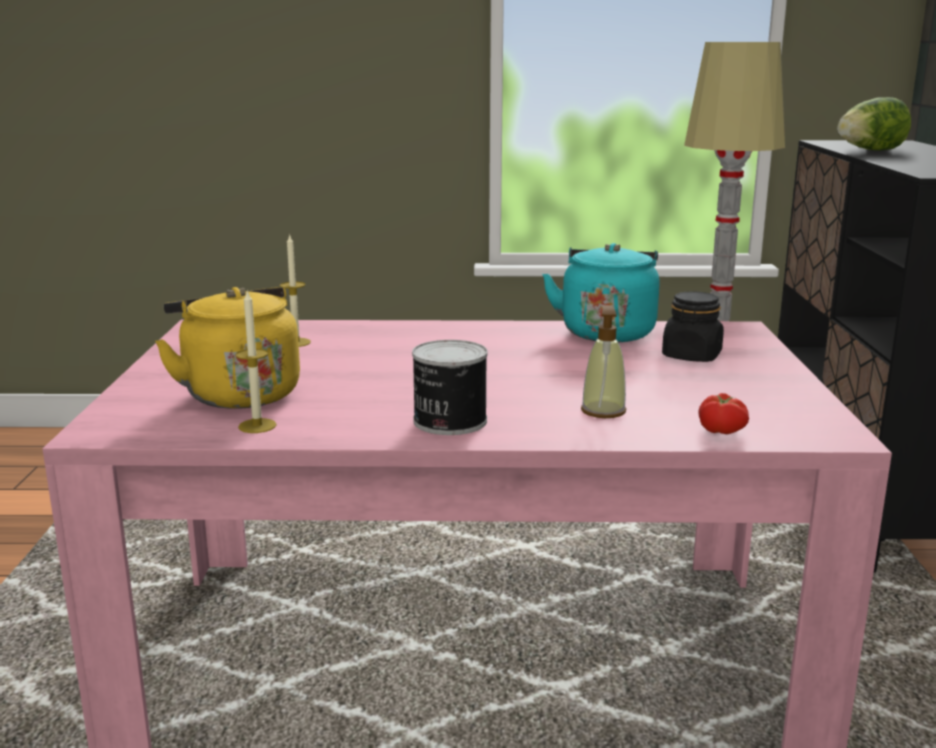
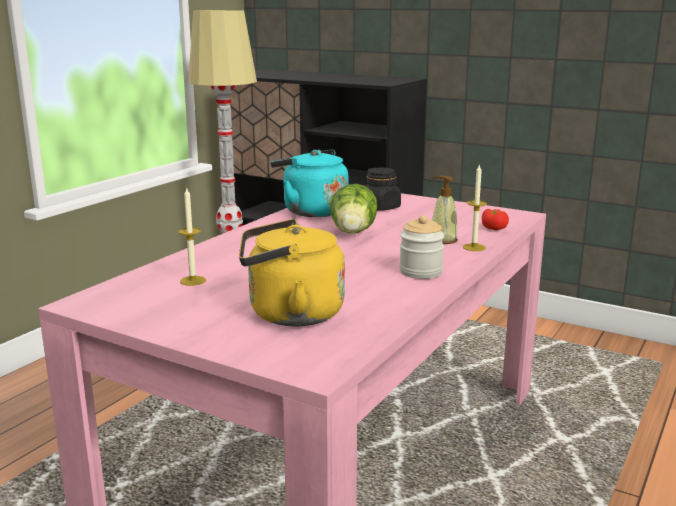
camera: 60 degrees left, 0 degrees up
candle [235,290,277,433] -> candle moved to [463,164,487,251]
can [412,340,488,435] -> jar [399,215,444,279]
lettuce [837,97,911,150] -> lettuce moved to [330,184,377,234]

